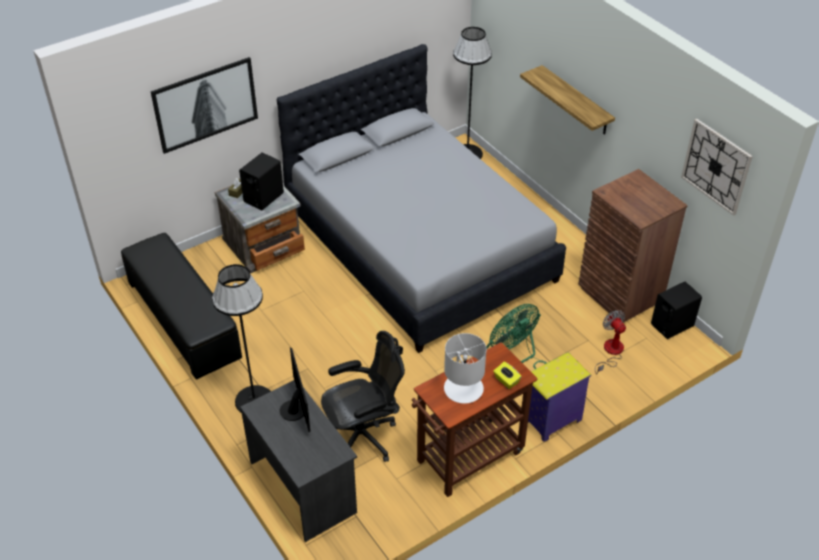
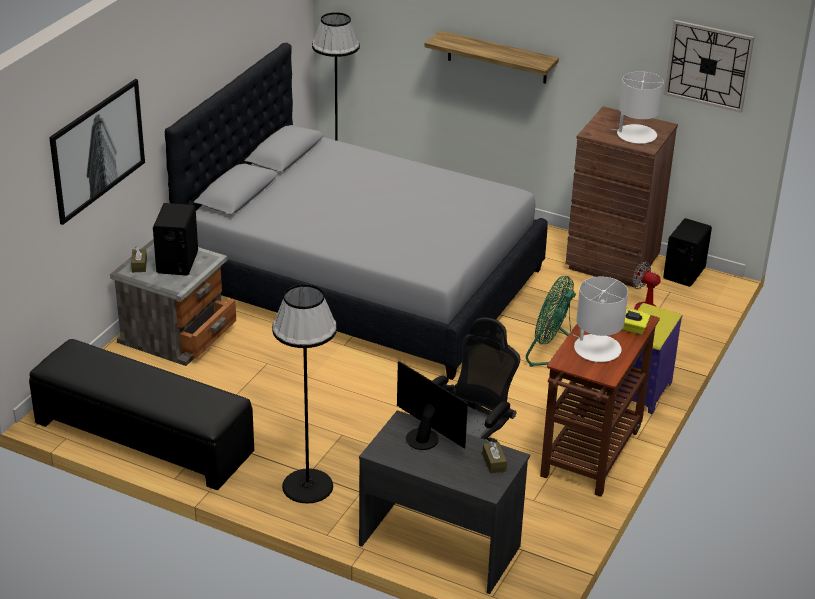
camera: 30 degrees left, 10 degrees down
none -> brown tissue box [483,442,507,474]
none -> white table lamp [612,71,664,144]

